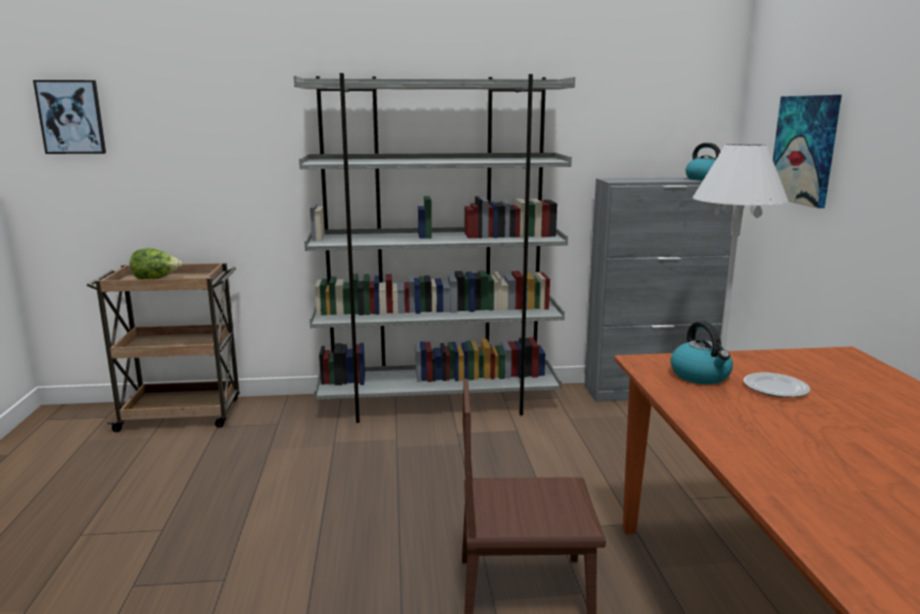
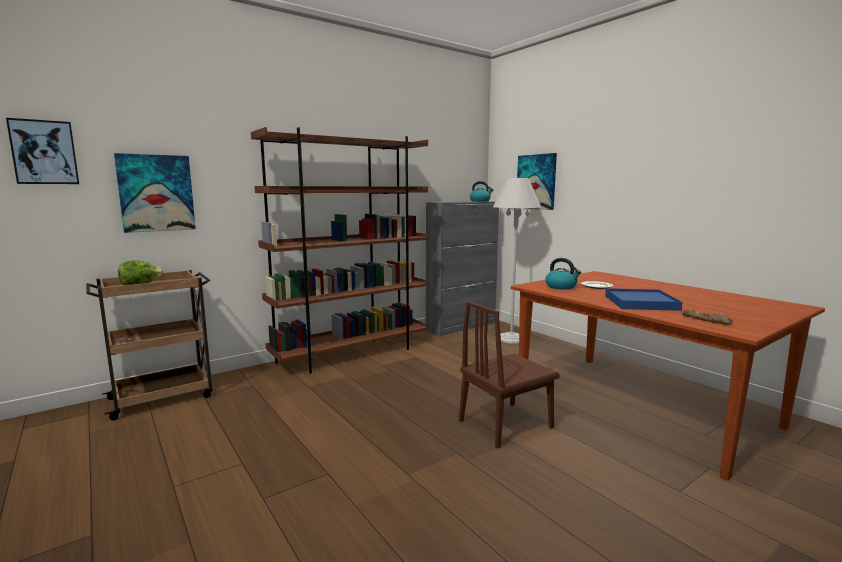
camera: 30 degrees left, 5 degrees down
grey bookcase [294,73,575,423] -> brown bookcase [251,127,428,374]
none -> picture [114,153,196,233]
none -> blue tray [605,288,683,311]
none -> bread [682,309,733,325]

